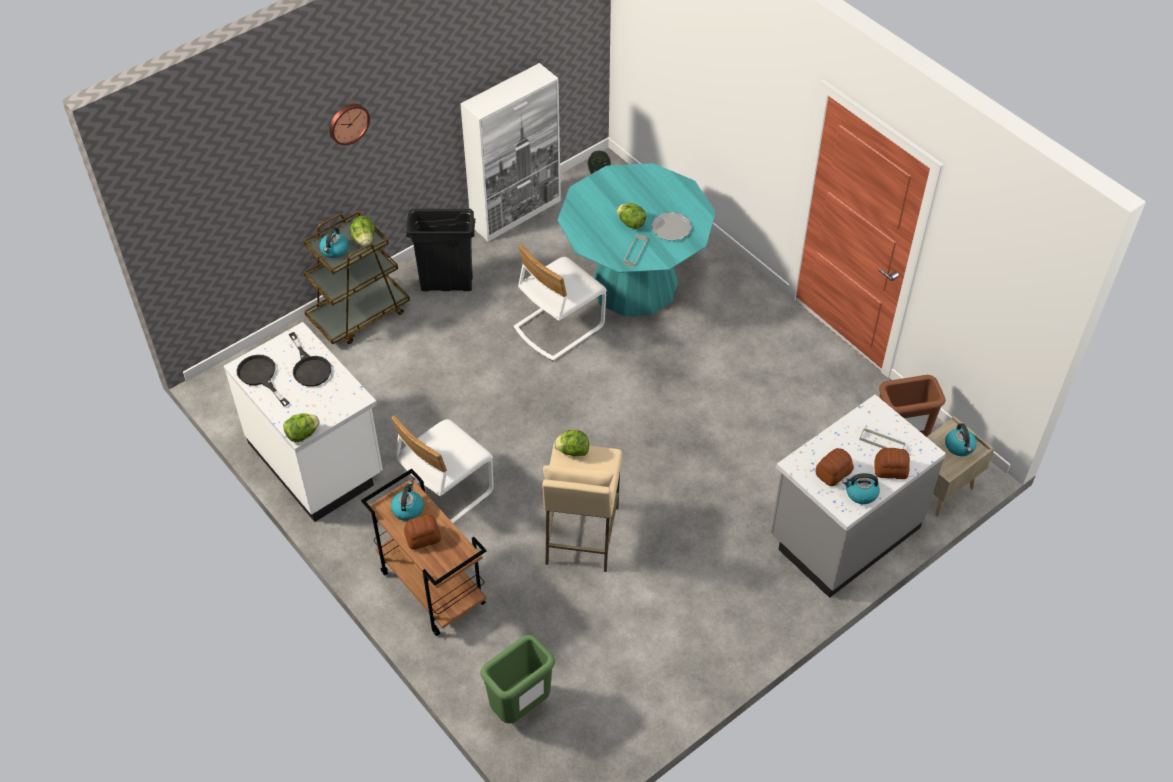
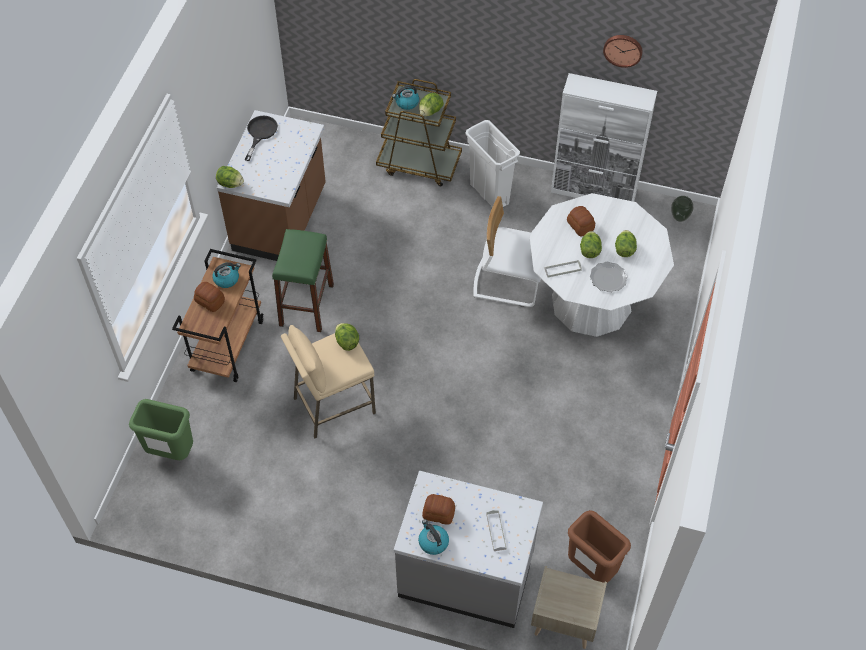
camera: 55 degrees right, 5 degrees up
white counter [224,322,383,522] -> brown counter [217,110,326,261]
black frying pan [289,332,331,387] -> none
wall clock [329,104,370,145] -> wall clock moved to [603,35,643,68]
white chair [391,415,494,523] -> green stool [272,229,334,332]
black trash can [406,209,476,291] -> white trash can [465,120,520,207]
turquoise dining table [557,163,716,317] -> white dining table [529,193,674,337]
bread [874,448,910,479] -> bread moved to [567,206,595,237]
kettle [945,423,977,456] -> none
none -> lettuce [615,230,637,257]

